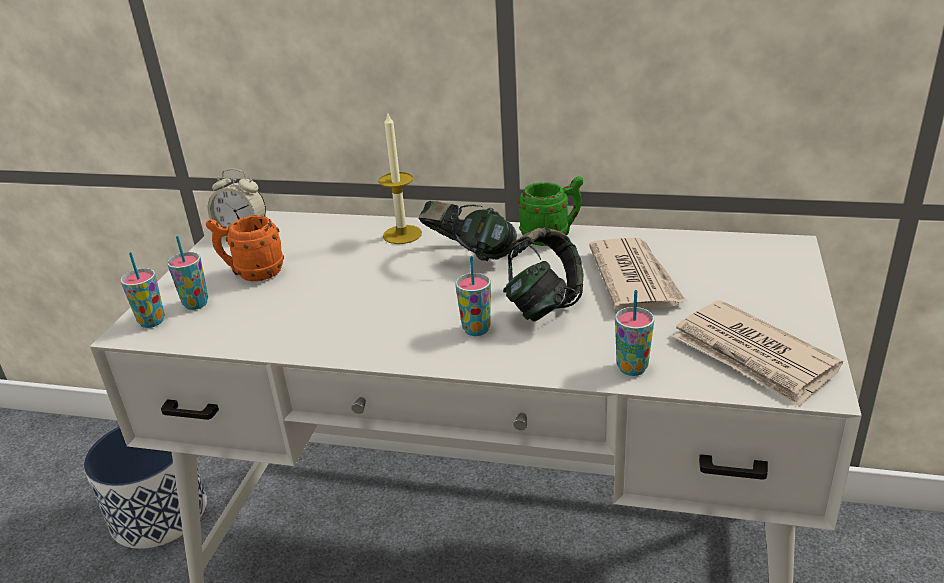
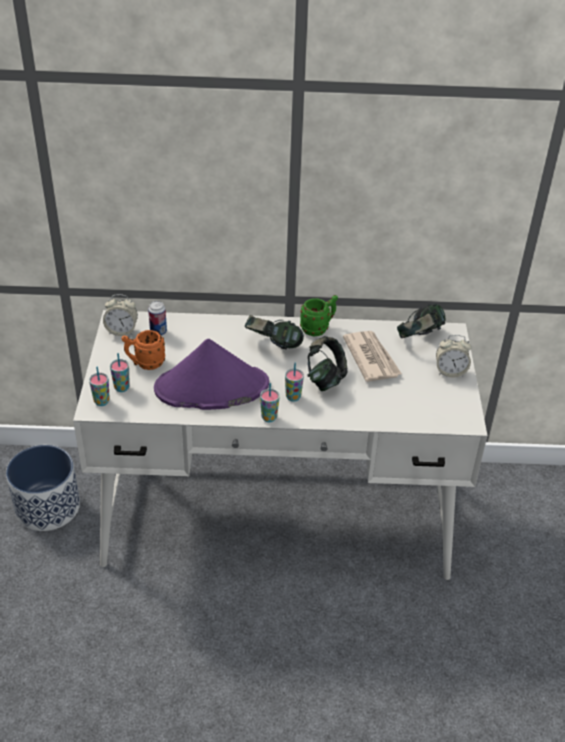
camera: 15 degrees left, 10 degrees up
candle [378,114,422,244] -> none
cup [615,290,654,376] -> cup moved to [260,383,280,422]
newspaper [673,300,843,407] -> none
none -> can [148,301,167,336]
none -> purple hat [154,339,269,410]
none -> headphones [397,304,446,338]
none -> alarm clock [436,335,472,377]

